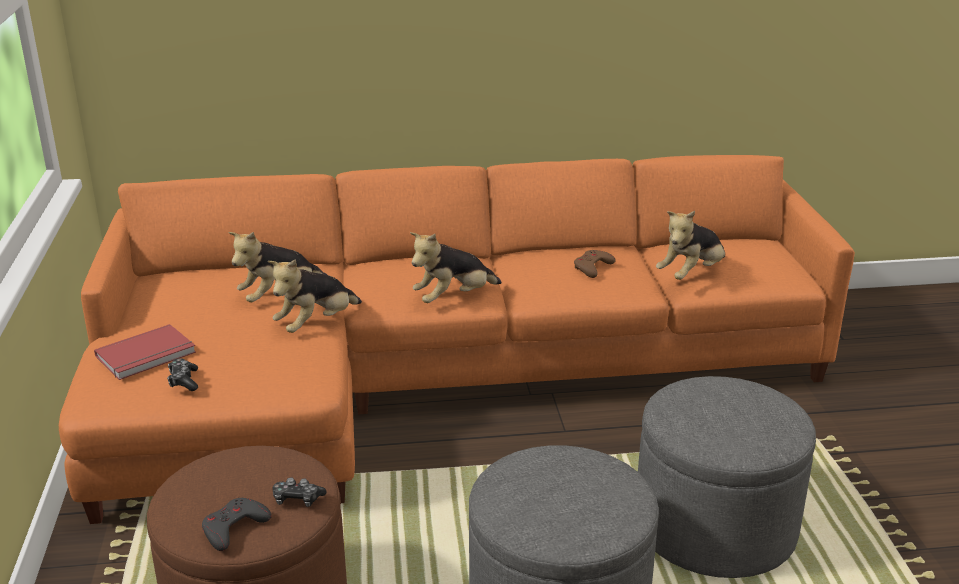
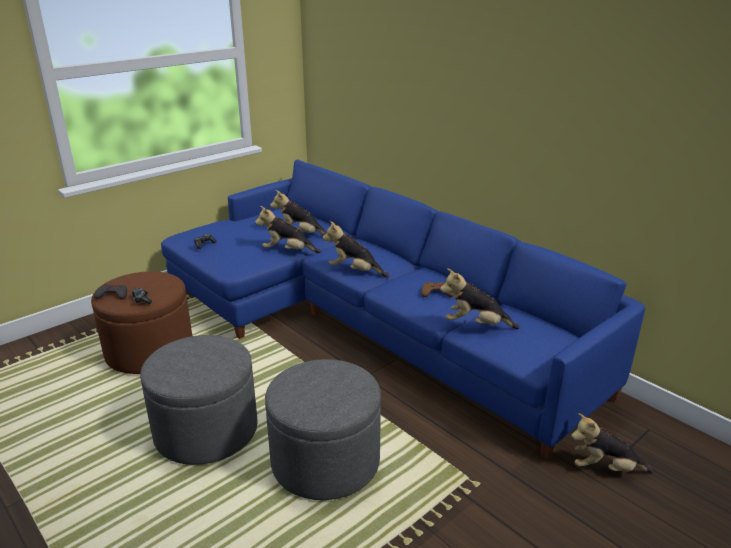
camera: 55 degrees right, 0 degrees up
orange sofa [59,155,855,524] -> blue sofa [161,159,646,460]
red book [94,324,196,380] -> none
none -> plush toy [571,413,653,473]

